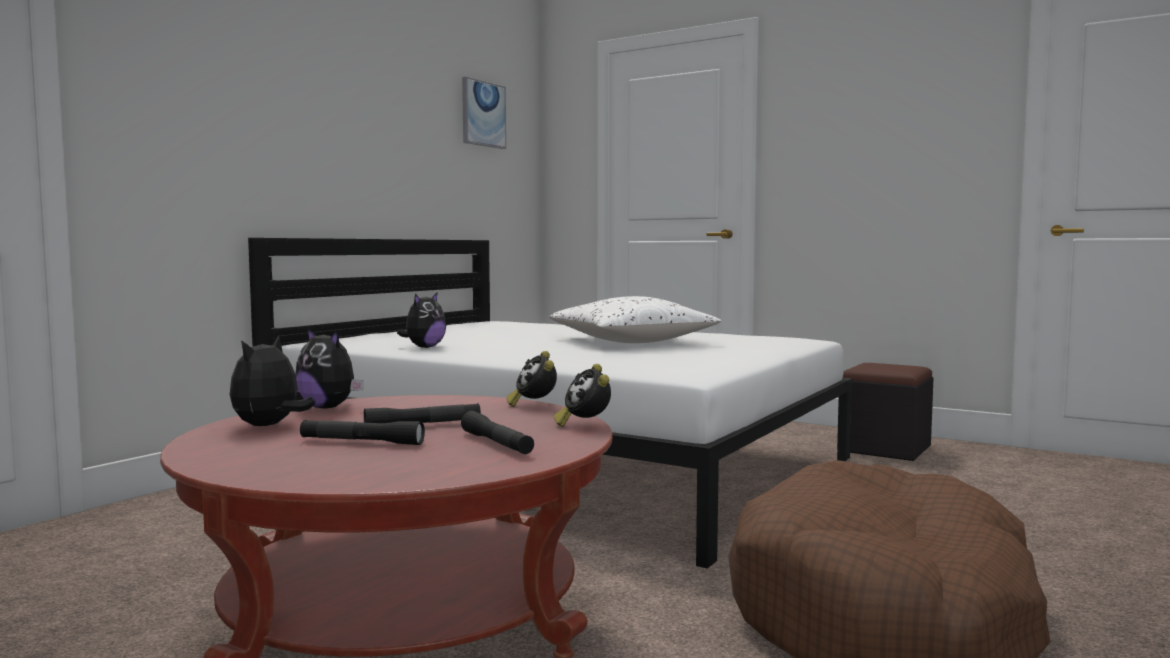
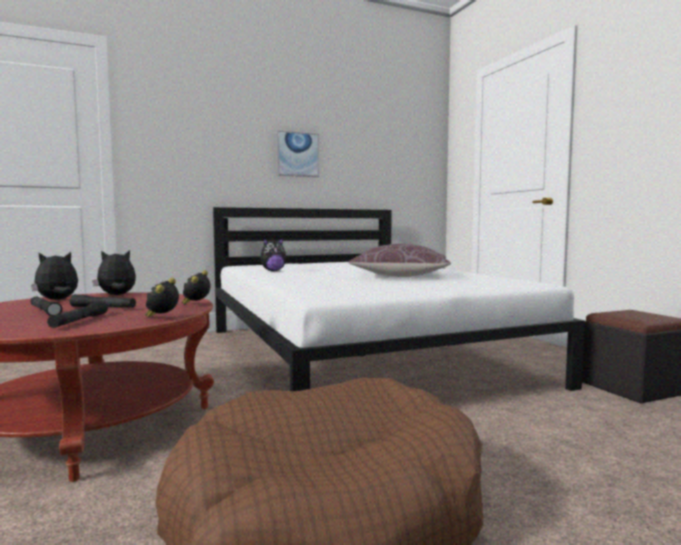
camera: 35 degrees right, 0 degrees up
plush toy [295,328,364,409] -> plush toy turned 90 degrees clockwise [92,250,136,295]
picture [462,77,506,149] -> picture moved to [276,131,319,177]
white pillow [550,296,721,343] -> brown pillow [348,244,451,277]

